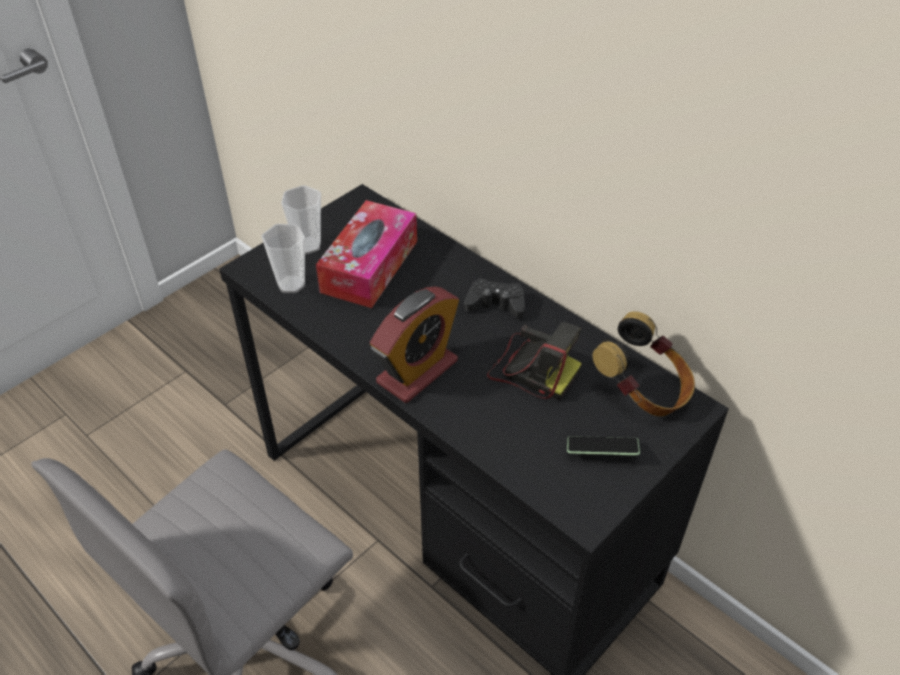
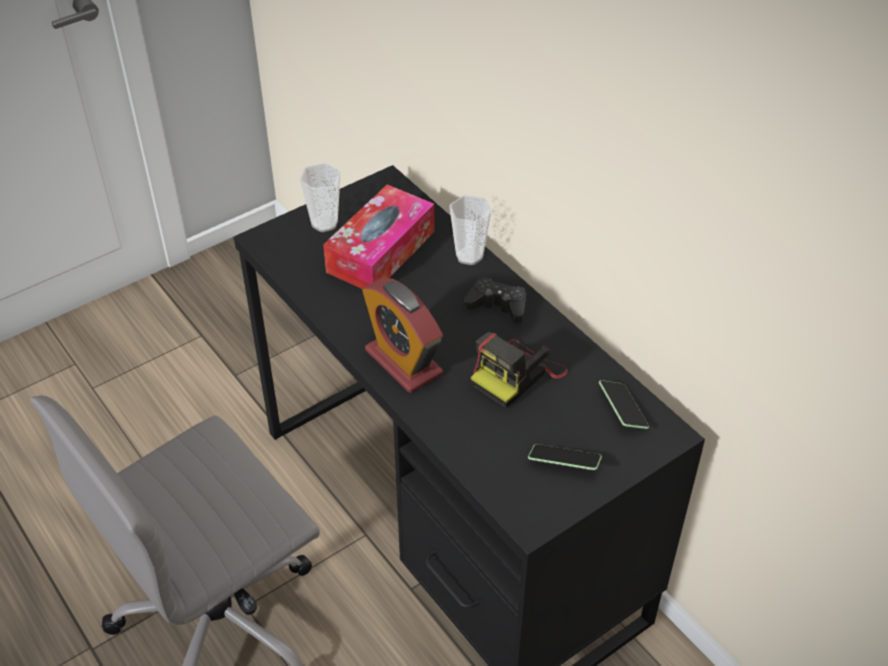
camera: 10 degrees right, 0 degrees up
cup [261,224,305,293] -> cup moved to [449,195,492,265]
alarm clock [370,287,459,403] -> alarm clock turned 90 degrees clockwise [362,278,443,393]
camera [487,322,582,401] -> camera turned 90 degrees clockwise [471,332,568,408]
headphones [593,311,695,416] -> phone [599,380,649,429]

